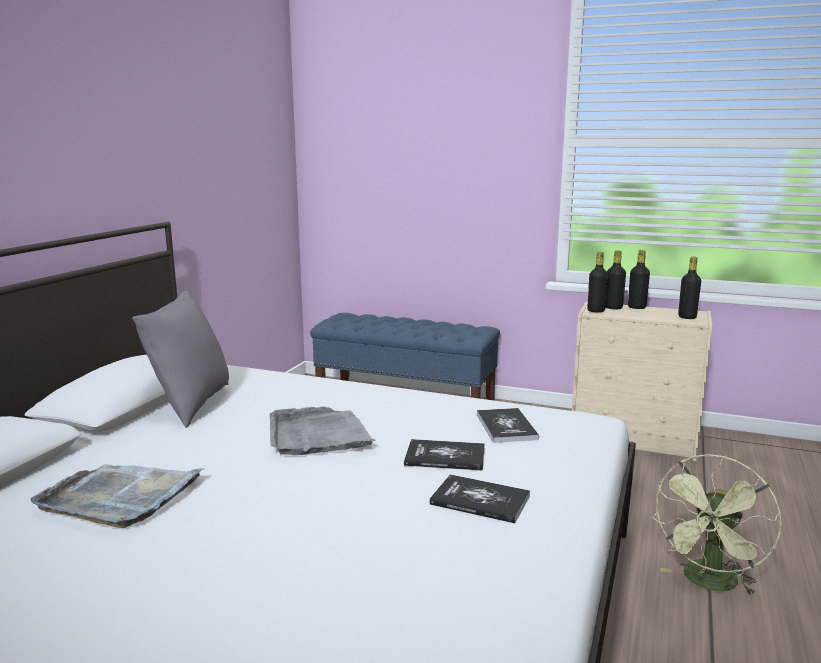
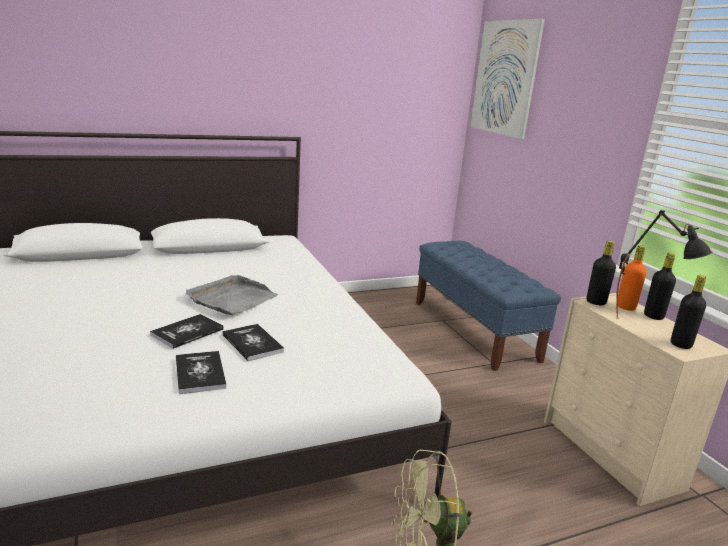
camera: 45 degrees right, 5 degrees up
grey tray [31,464,205,528] -> none
grey pillow [132,291,229,428] -> none
book [477,408,539,443] -> book moved to [150,314,224,349]
black bottle [605,250,626,309] -> orange bottle [618,245,647,311]
none -> picture [470,19,545,139]
none -> black table lamp [616,210,712,315]

